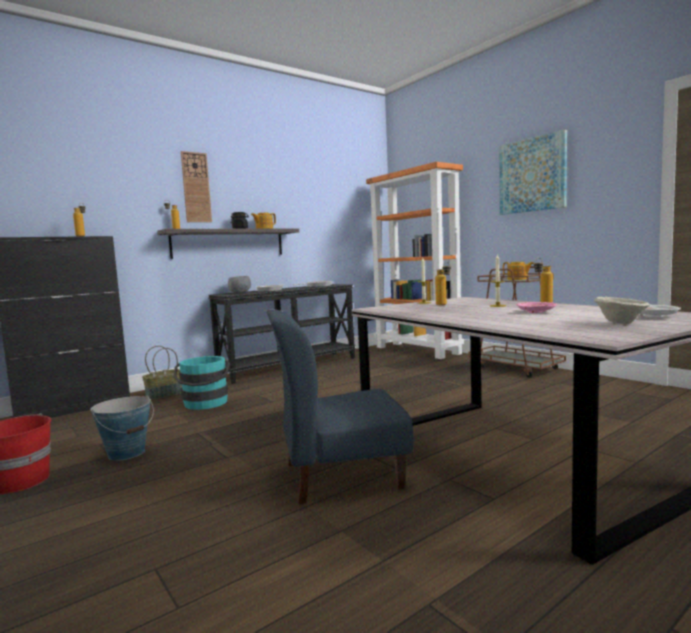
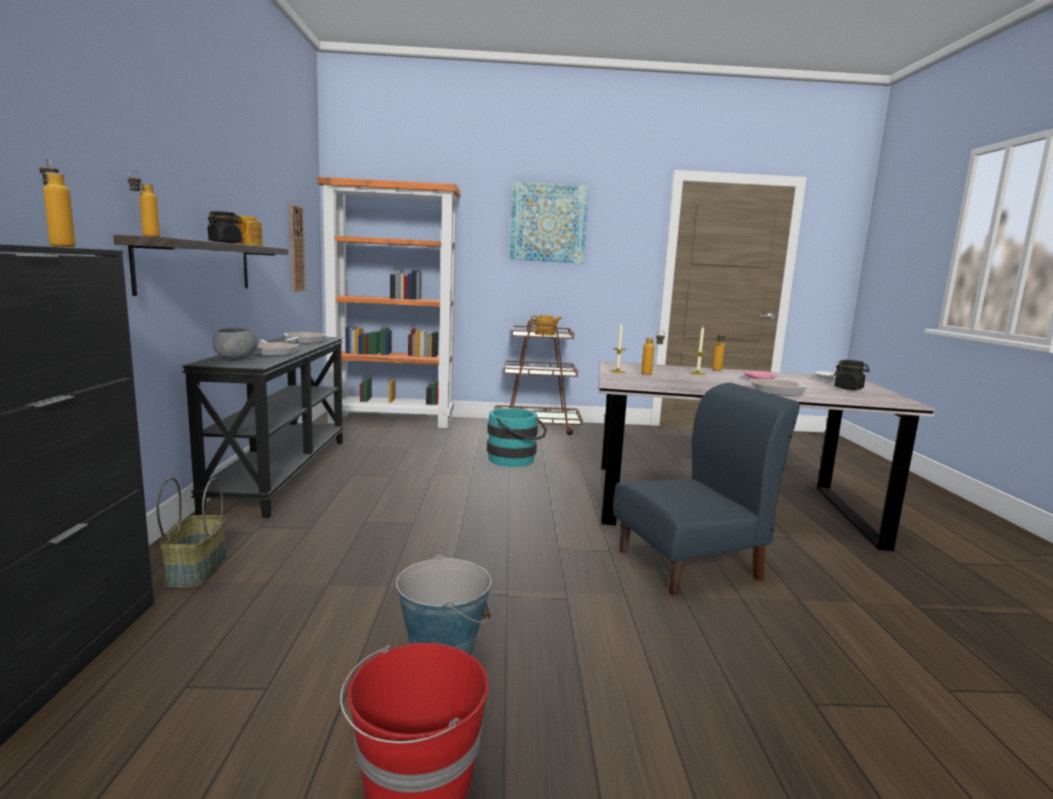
camera: 55 degrees left, 5 degrees up
turquoise bucket [174,356,230,410] -> turquoise bucket moved to [487,408,547,467]
wall clock [181,151,212,222] -> wall clock moved to [290,204,306,292]
blue chair [267,309,414,505] -> blue chair turned 135 degrees counterclockwise [613,383,800,596]
beige bowl [594,297,650,324] -> black jar [833,360,870,390]
none -> frying pan [750,377,807,396]

